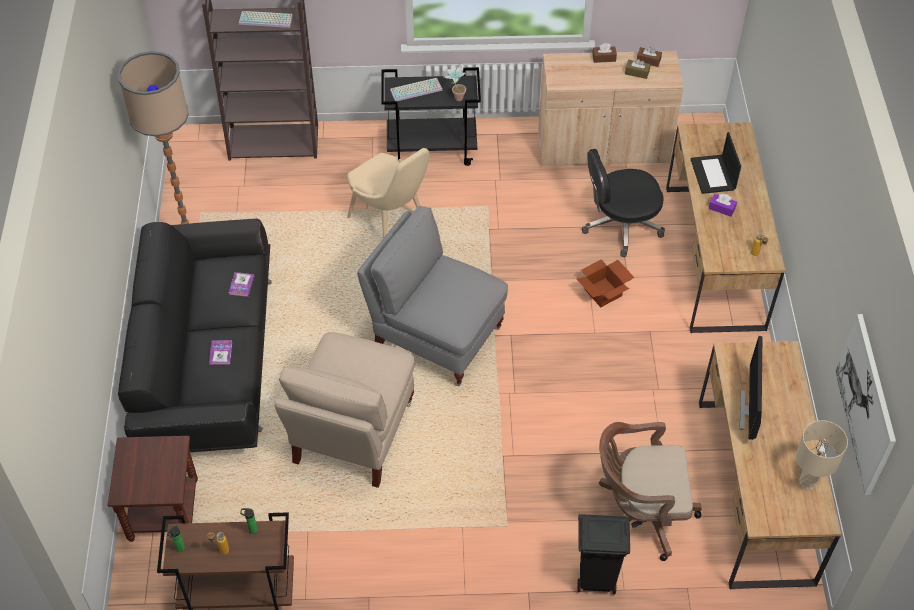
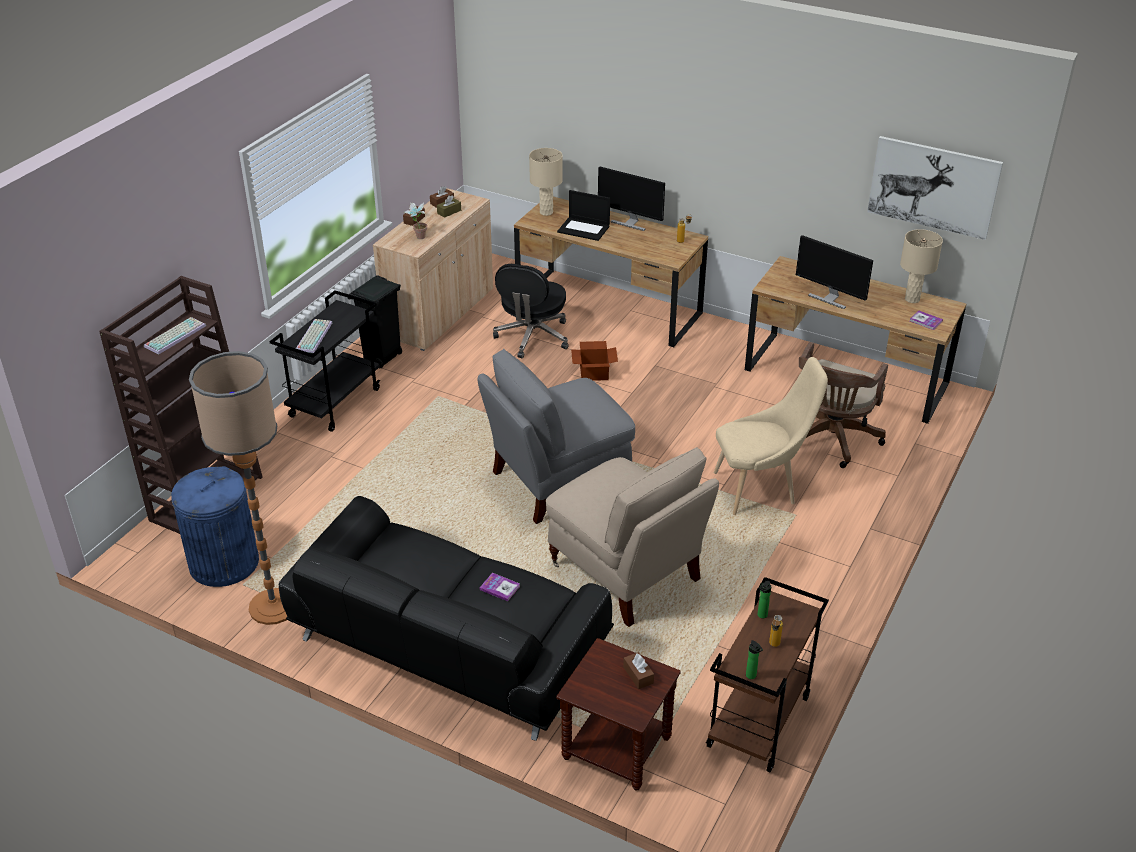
camera: 60 degrees left, 15 degrees down
book [229,272,254,297] -> book moved to [910,310,943,330]
beige chair [347,148,429,238] -> beige chair moved to [714,357,828,515]
potted plant [444,65,466,101] -> potted plant moved to [404,202,428,239]
black trash can [577,514,630,595] -> black trash can moved to [348,275,402,368]
purple tissue box [709,194,737,217] -> none
none -> blue trash can [171,466,259,587]
none -> beige table lamp [529,148,563,216]
none -> monitor [598,167,665,231]
none -> brown tissue box [623,652,654,689]

